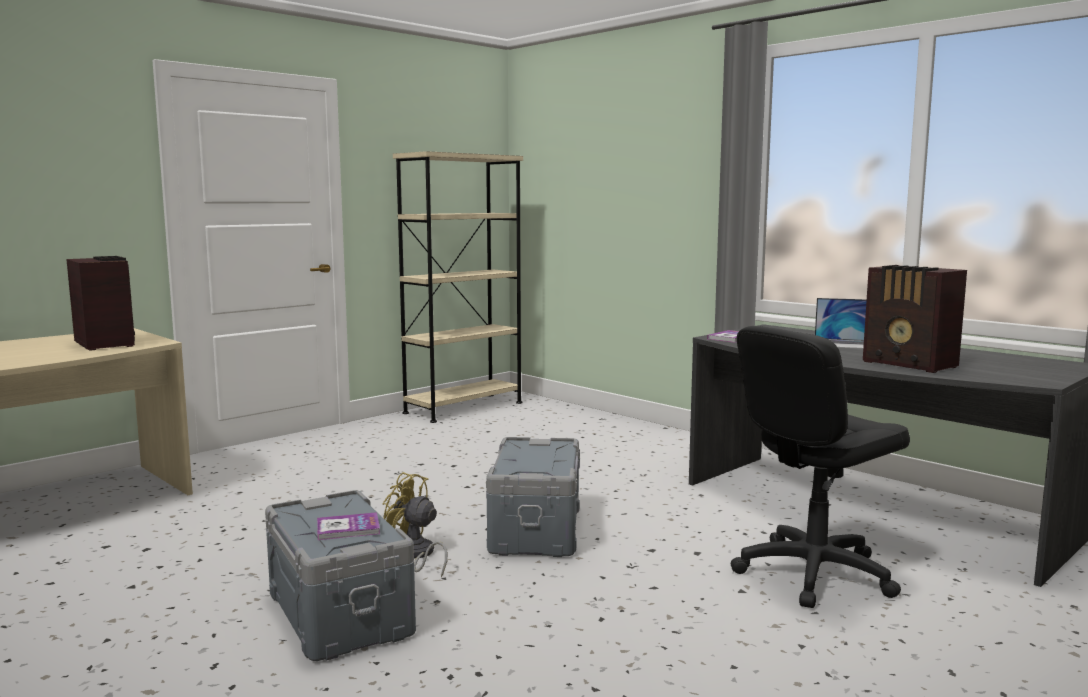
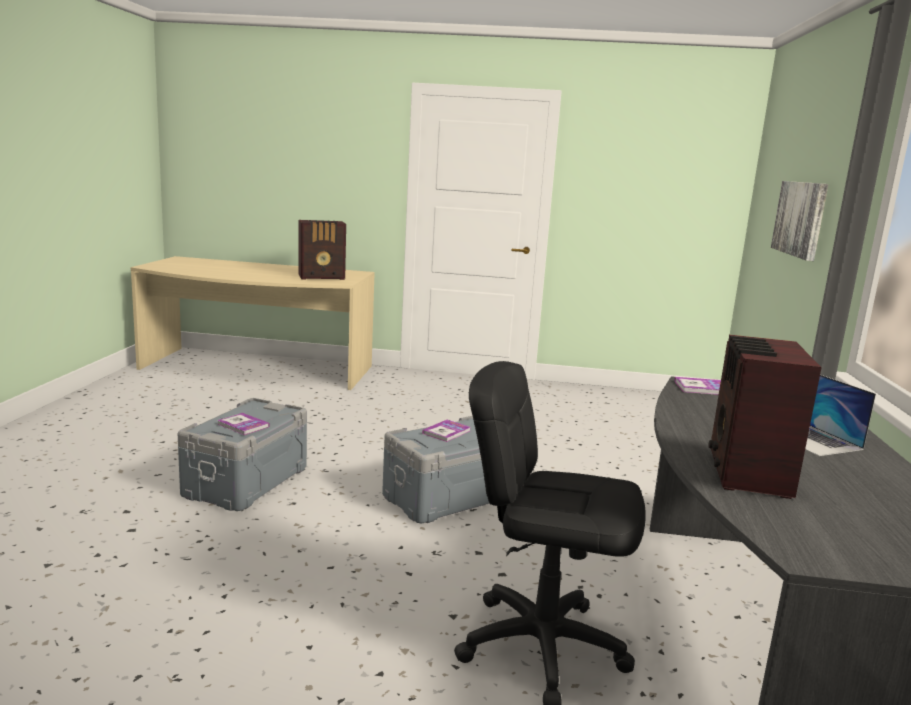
camera: 50 degrees right, 5 degrees up
radio [66,256,135,351] -> radio turned 60 degrees clockwise [298,220,346,280]
yellow fan [383,472,448,578] -> none
beige bookcase [393,151,523,423] -> none
none -> book [422,420,470,442]
none -> picture [771,181,828,261]

